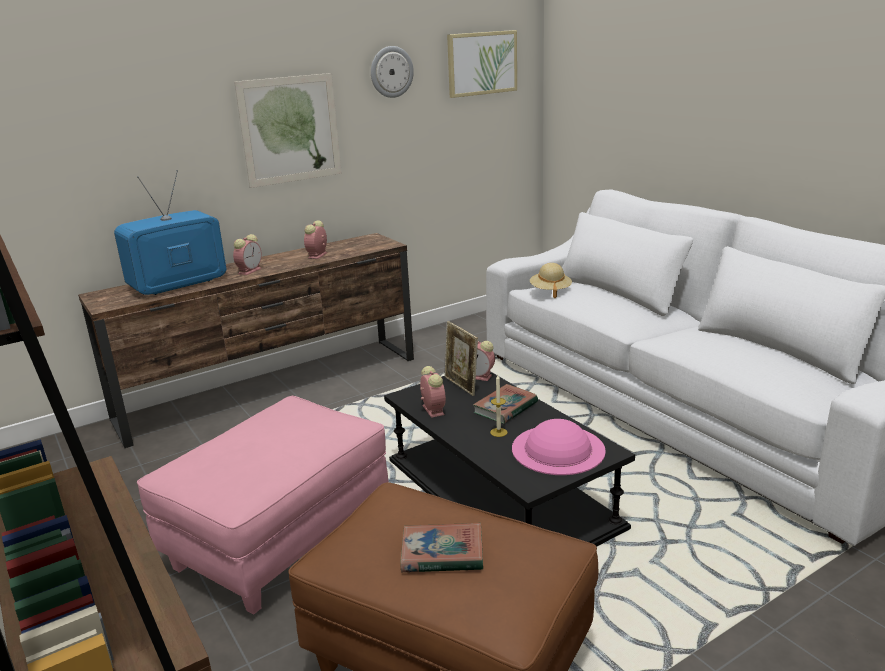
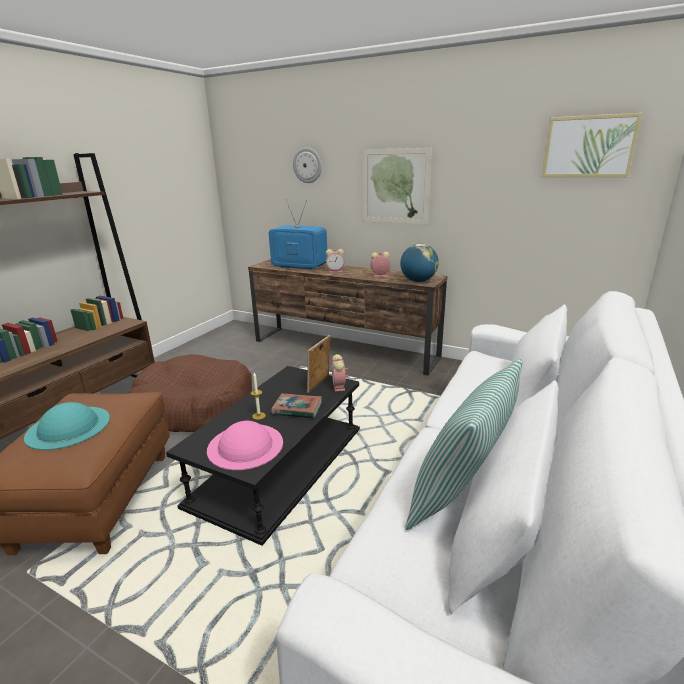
camera: 60 degrees right, 0 degrees up
pink ottoman [137,396,389,615] -> brown dog bed [128,354,252,432]
wall clock [371,46,414,98] -> wall clock moved to [293,147,322,183]
book [400,523,483,572] -> turquoise hat [24,402,110,450]
alarm clock [420,366,446,418] -> none
beige hat [530,263,572,298] -> none
none -> globe [400,244,439,282]
none -> pillow [405,359,522,530]

